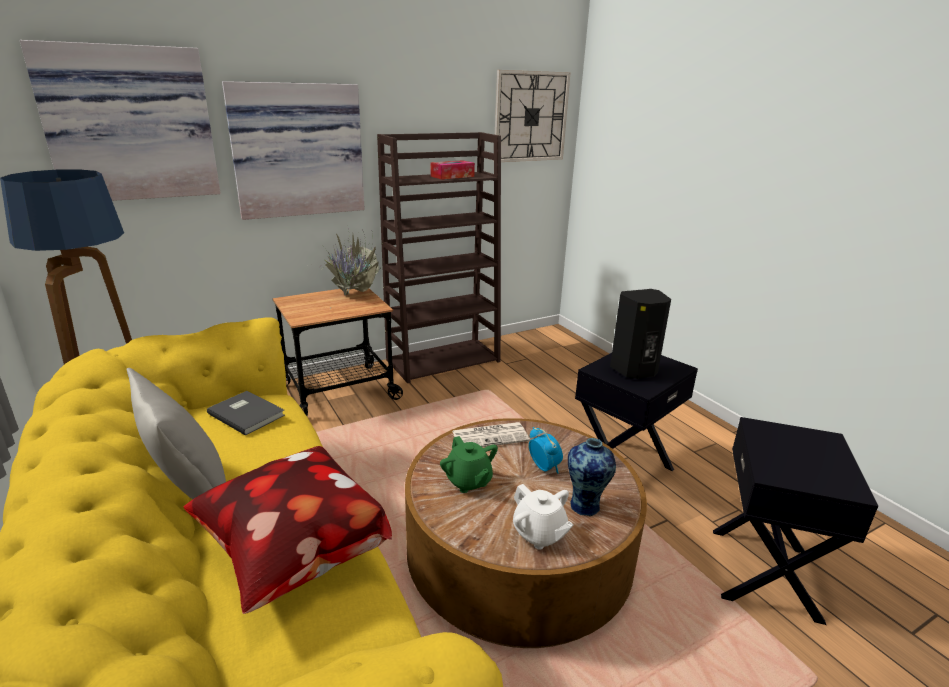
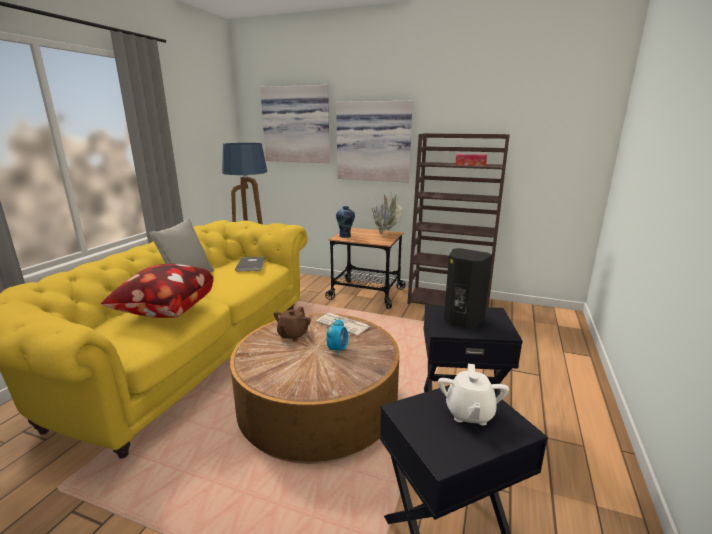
camera: 50 degrees right, 5 degrees down
green teapot [440,436,498,493] -> brown teapot [274,306,311,341]
wall clock [493,70,571,162] -> none
white teapot [513,484,574,550] -> white teapot moved to [438,364,509,425]
vase [568,438,616,516] -> vase moved to [336,206,355,238]

